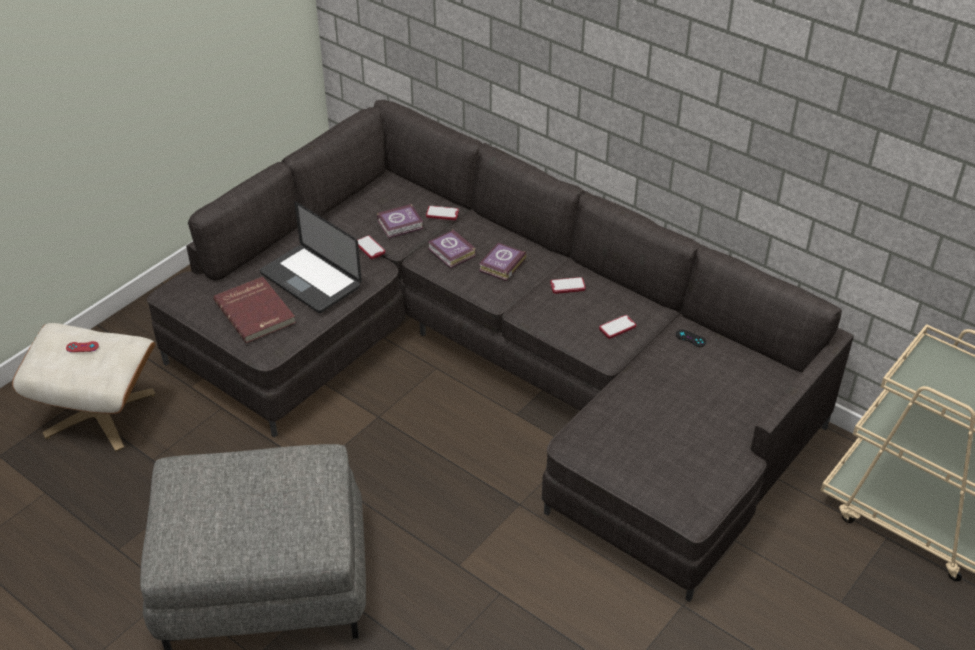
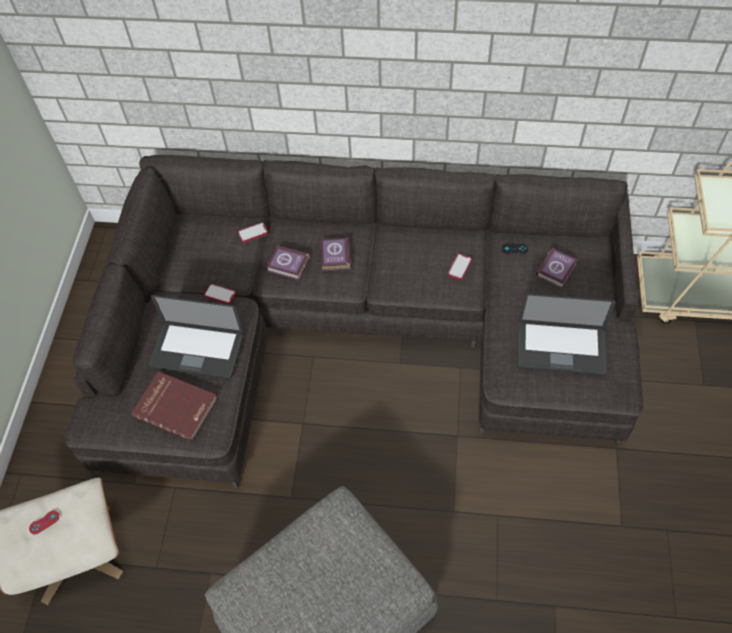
camera: 30 degrees left, 15 degrees up
book [377,204,424,239] -> book moved to [536,247,578,289]
phone [550,277,586,294] -> none
none -> laptop [517,293,616,375]

